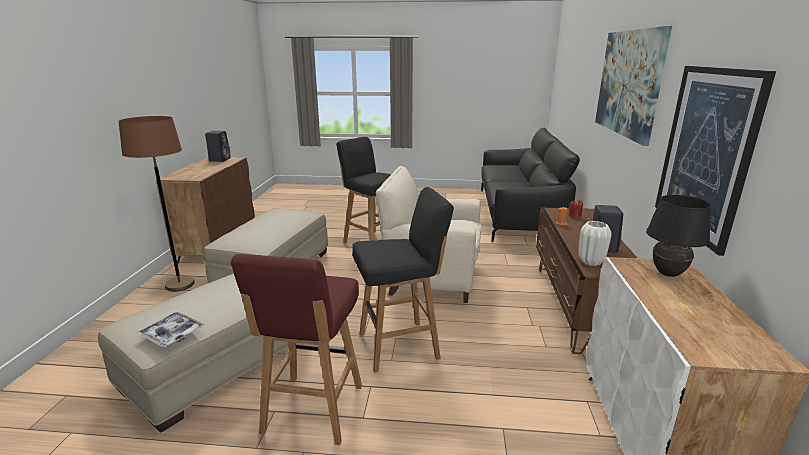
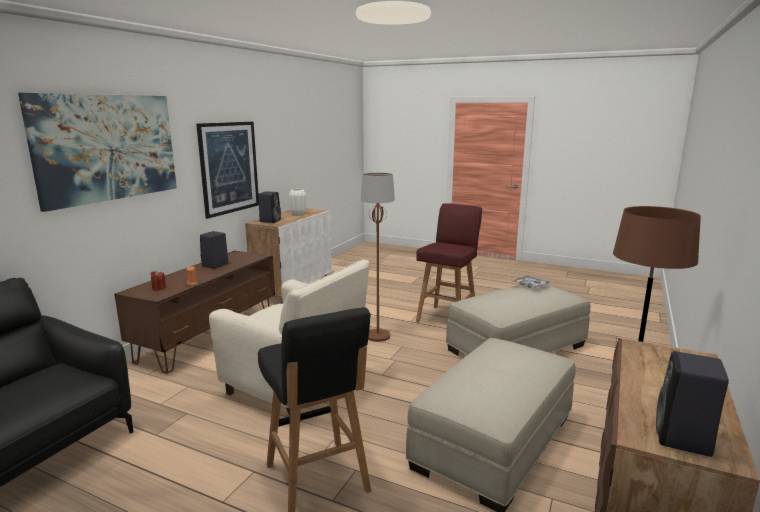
camera: 160 degrees left, 5 degrees down
black stool [352,187,454,373] -> brown floor lamp [361,173,395,342]
white vase [578,221,612,266] -> white vase moved to [289,189,306,215]
black table lamp [646,195,712,277] -> black speaker [258,191,281,223]

